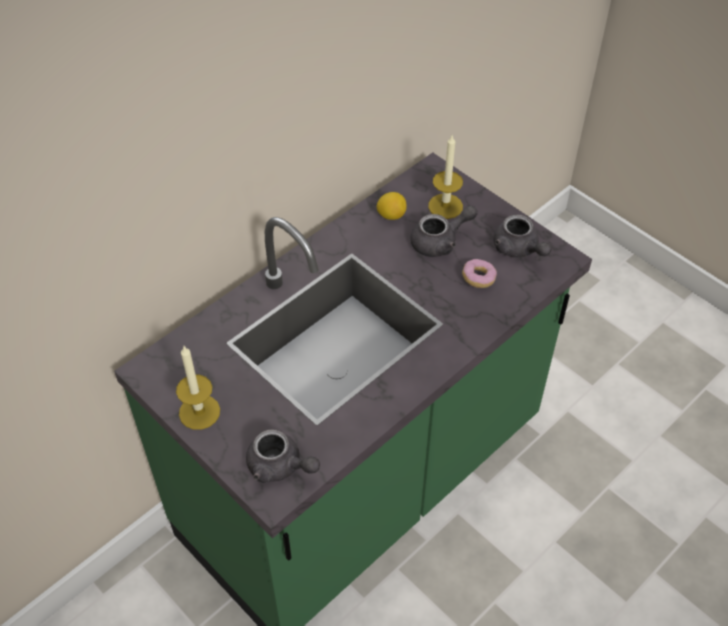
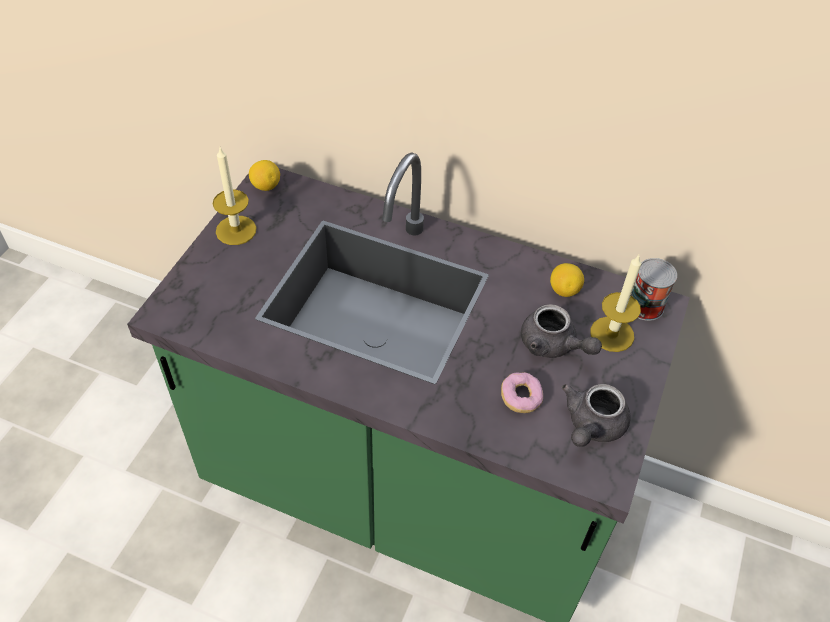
camera: 65 degrees right, 0 degrees up
grey teapot [246,429,320,483] -> none
none -> lemon [249,160,280,191]
none -> can [631,258,677,321]

